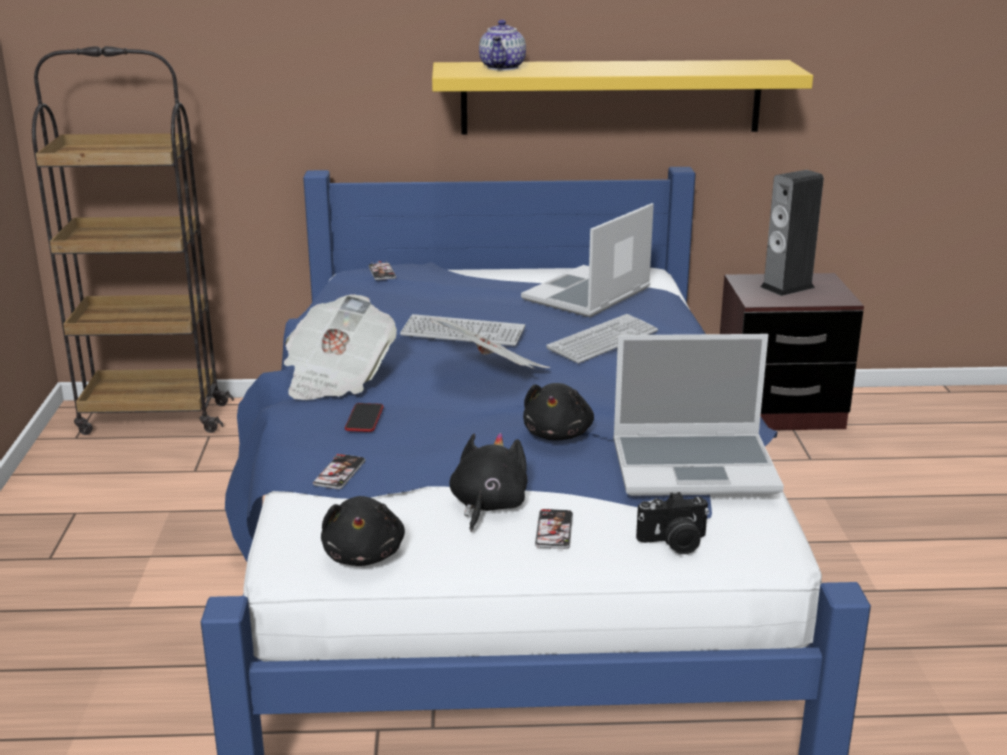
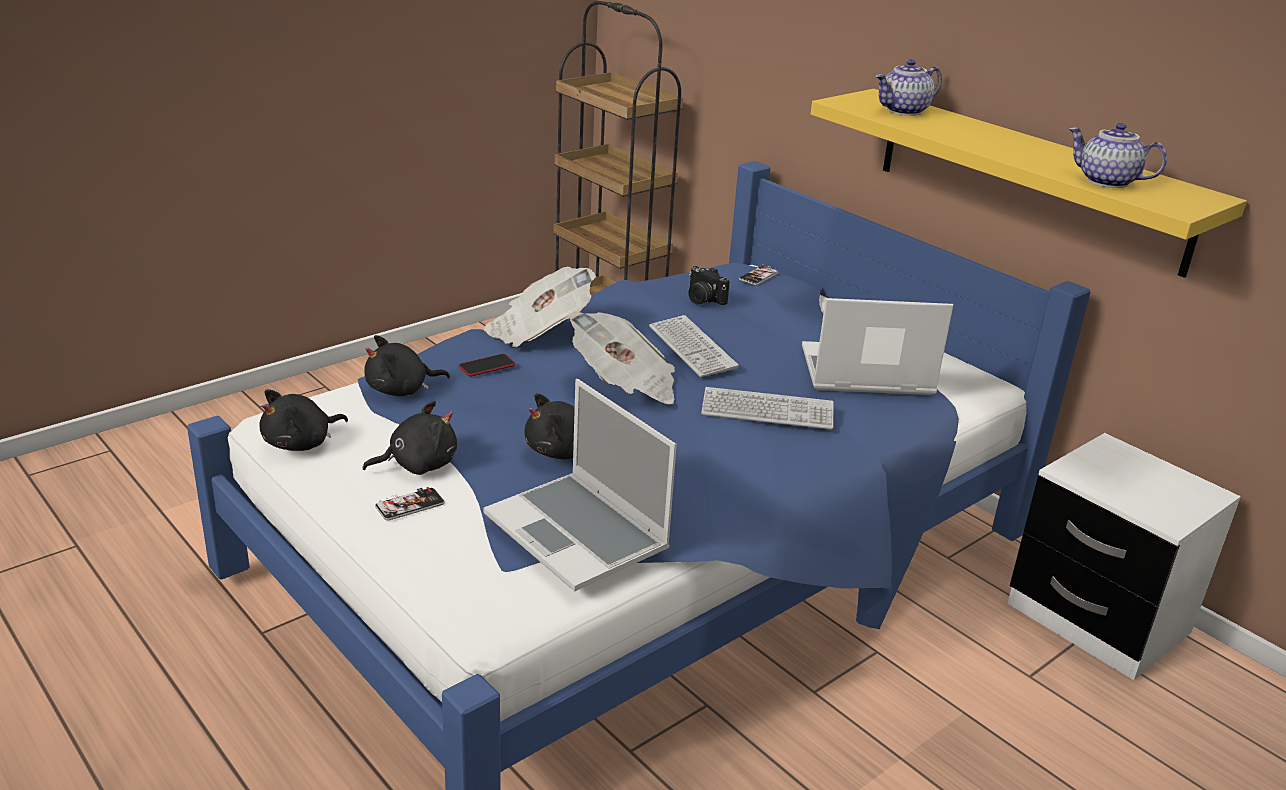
camera: 50 degrees right, 5 degrees up
phone [313,454,365,489] -> black plush toy [364,335,450,396]
camera [636,492,709,554] -> camera moved to [688,266,730,305]
brown nightstand [720,273,864,430] -> white nightstand [1007,433,1241,680]
speaker [760,170,824,296] -> none
none -> teapot [1068,123,1167,188]

